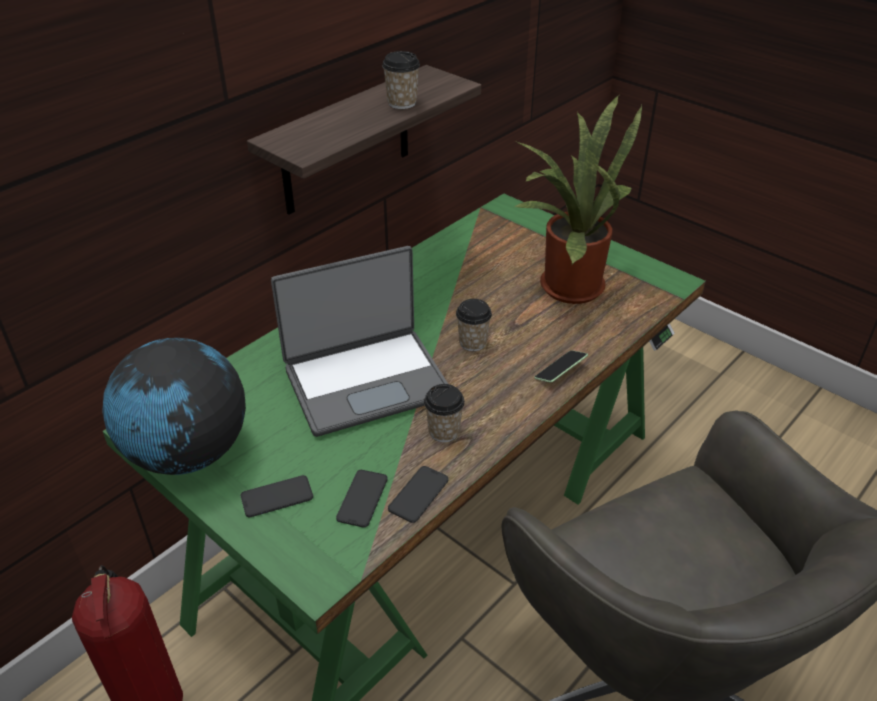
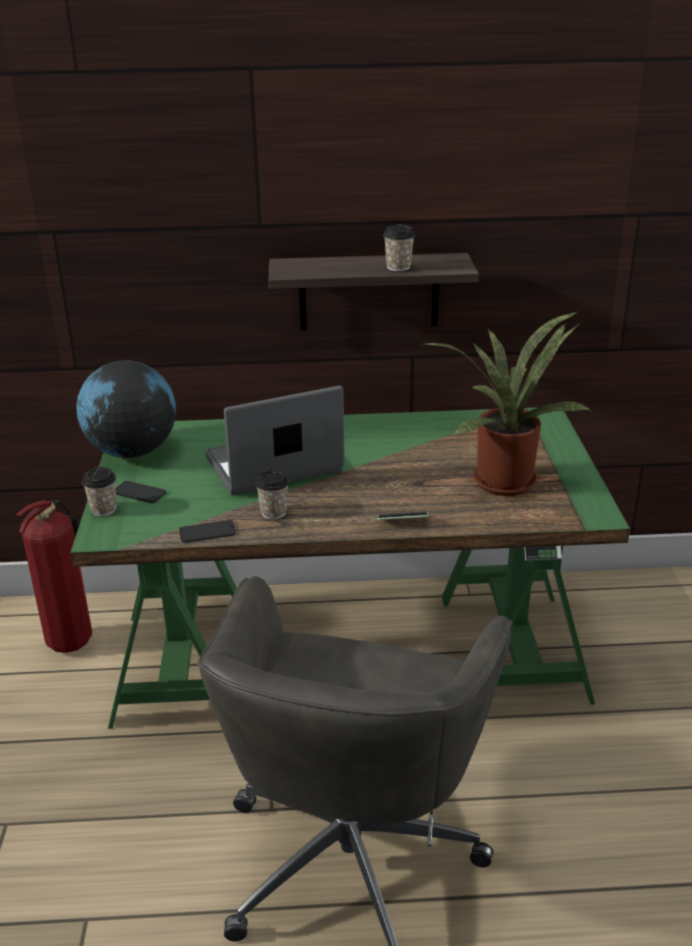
camera: 45 degrees right, 10 degrees down
laptop [271,246,448,437] -> laptop turned 135 degrees clockwise [206,386,345,495]
phone [336,470,388,527] -> none
cup [456,299,492,351] -> cup moved to [82,467,117,516]

